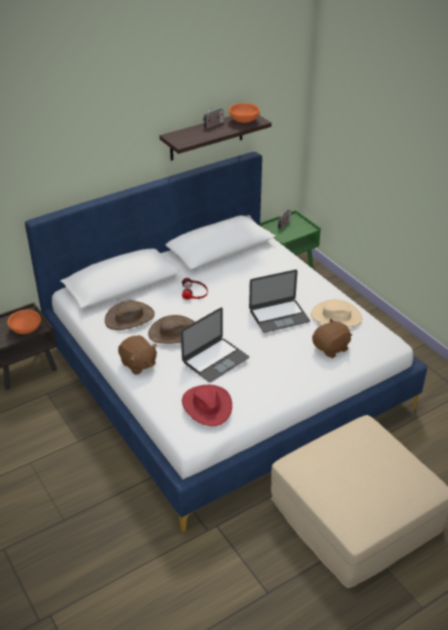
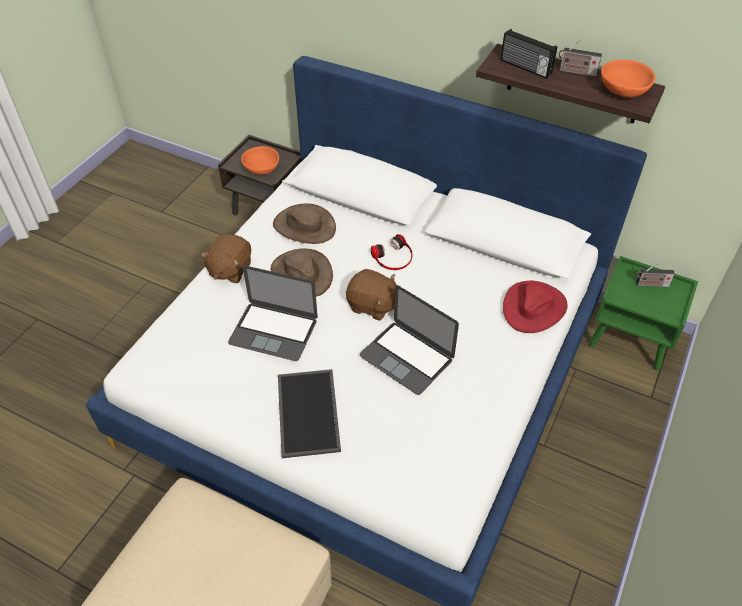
camera: 60 degrees right, 10 degrees up
red hat [182,385,232,426] -> red hat moved to [503,280,568,333]
beige hat [311,299,362,327] -> none
brown plush toy [312,318,352,358] -> brown plush toy moved to [346,269,396,321]
none -> tray [278,369,341,458]
none -> radio [500,29,557,79]

